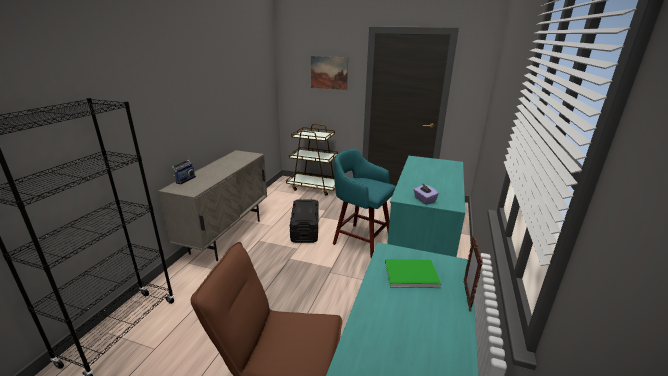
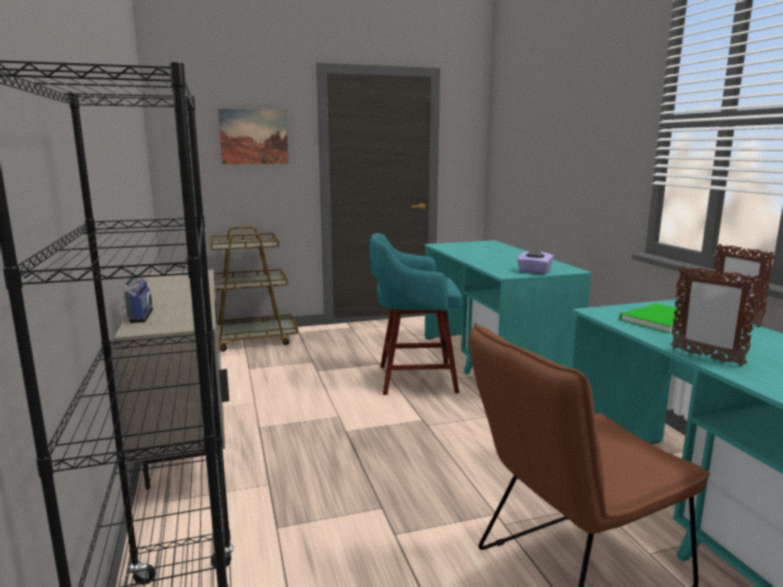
camera: 35 degrees left, 10 degrees down
black storage box [290,199,319,243] -> none
none -> picture frame [670,266,762,366]

